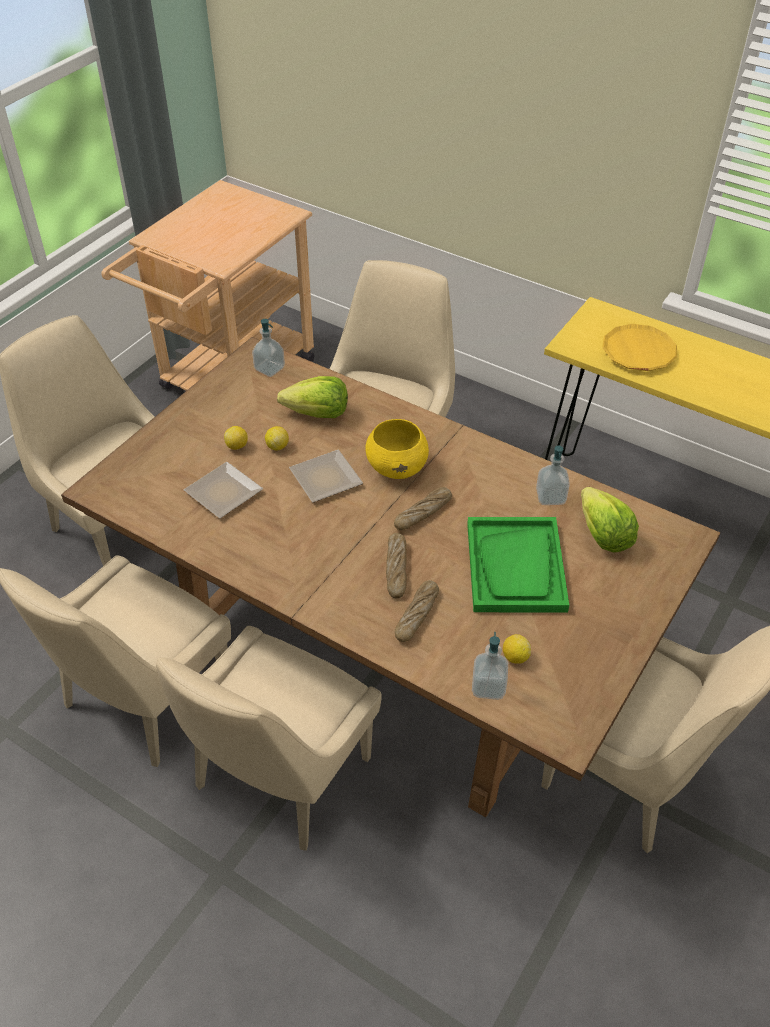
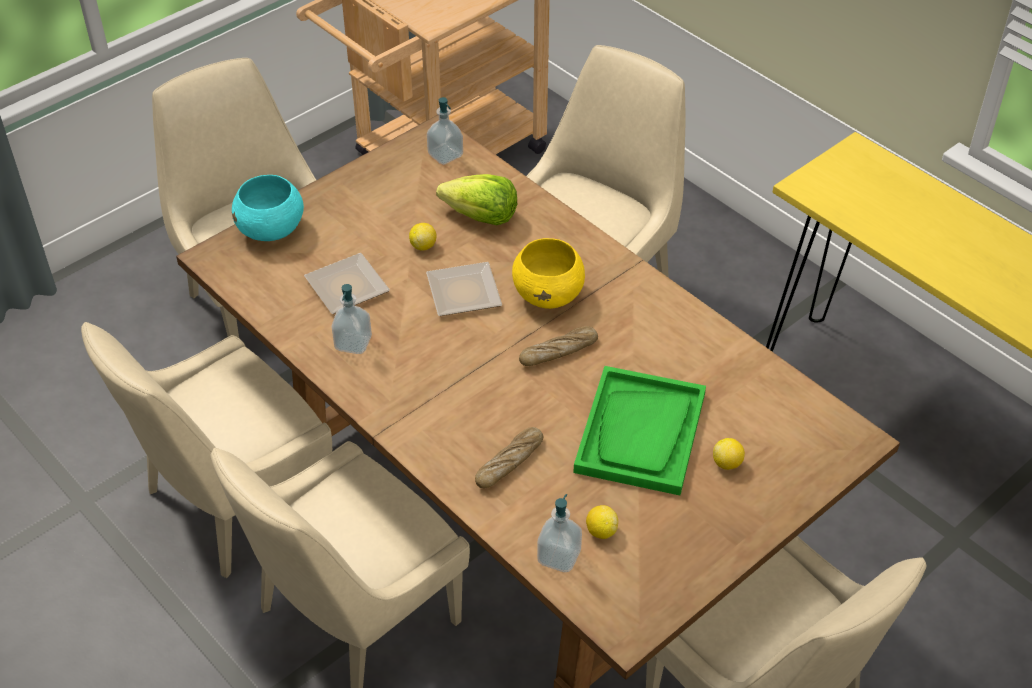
camera: 15 degrees right, 0 degrees up
lemon [224,426,248,450] -> lemon moved to [713,438,745,470]
bread [386,533,407,598] -> none
soap dispenser [536,445,570,505] -> soap dispenser moved to [332,284,372,354]
lettuce [581,487,639,553] -> none
yellow plate [603,324,677,371] -> none
none -> turquoise bowl [232,175,304,241]

